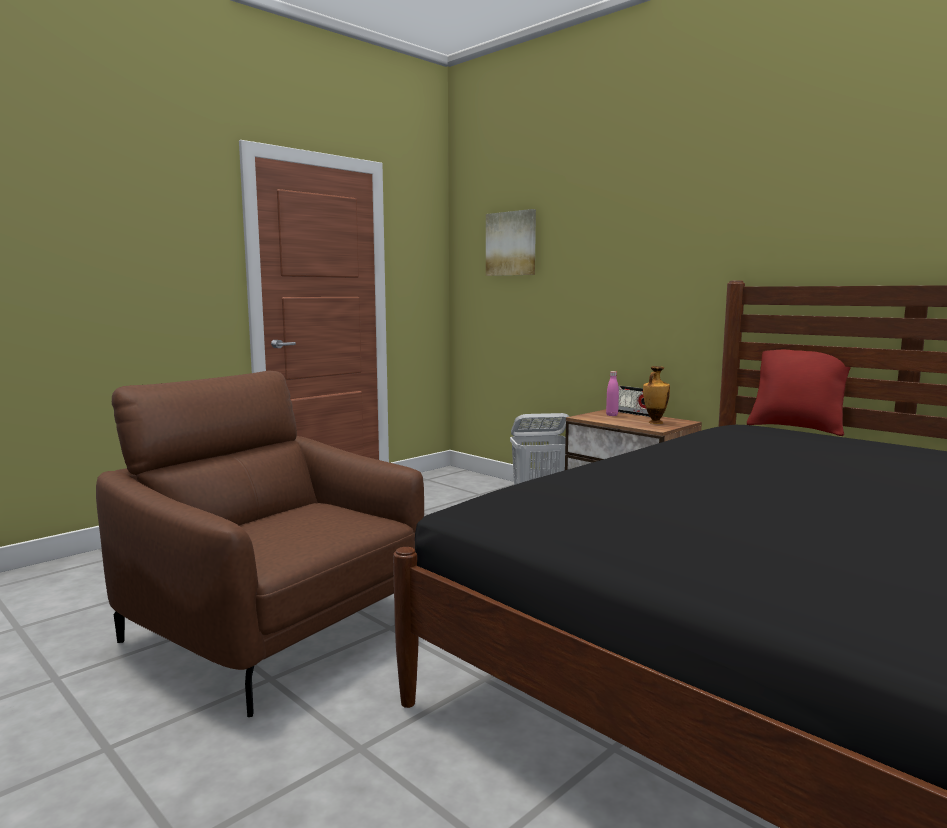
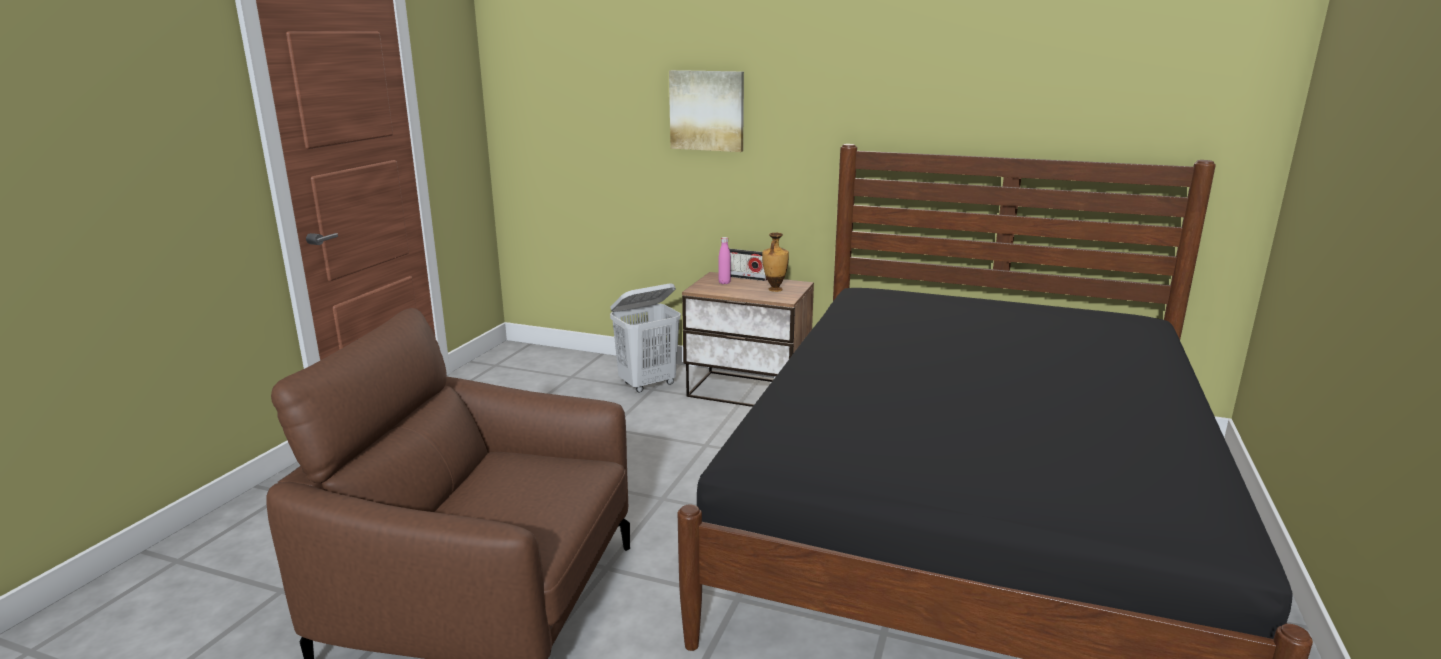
camera: 25 degrees left, 10 degrees up
picture [486,209,536,276] -> picture moved to [669,70,744,152]
red pillow [747,347,859,436] -> none

